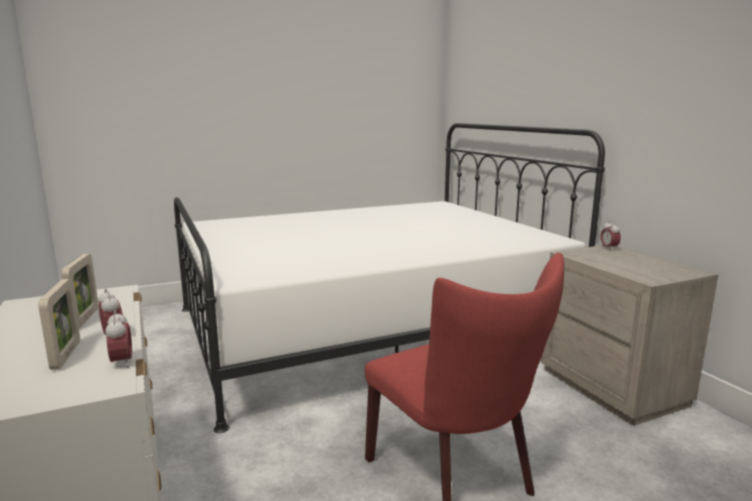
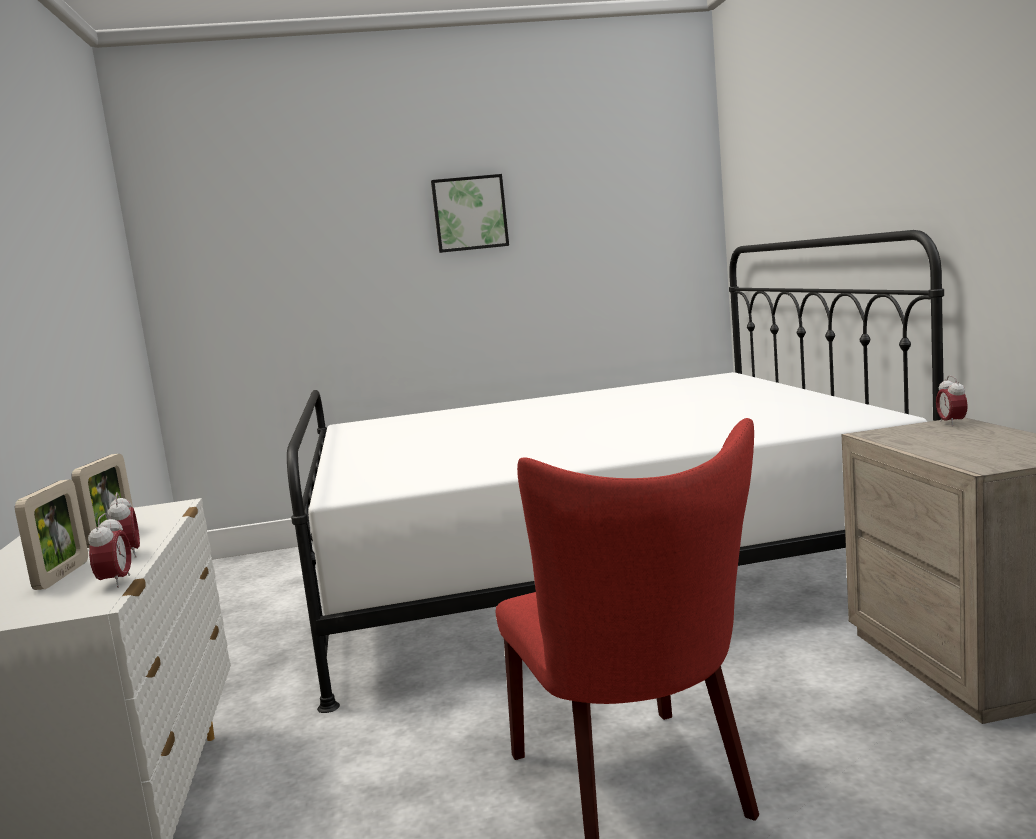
camera: 15 degrees right, 5 degrees down
none -> picture [431,174,509,253]

